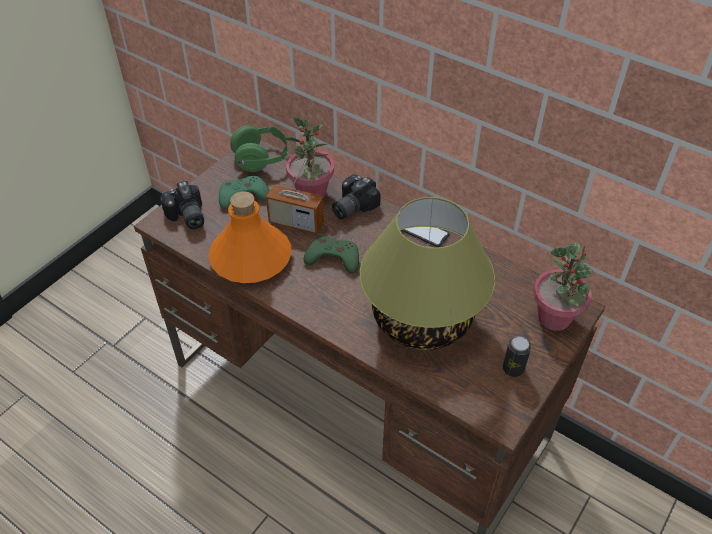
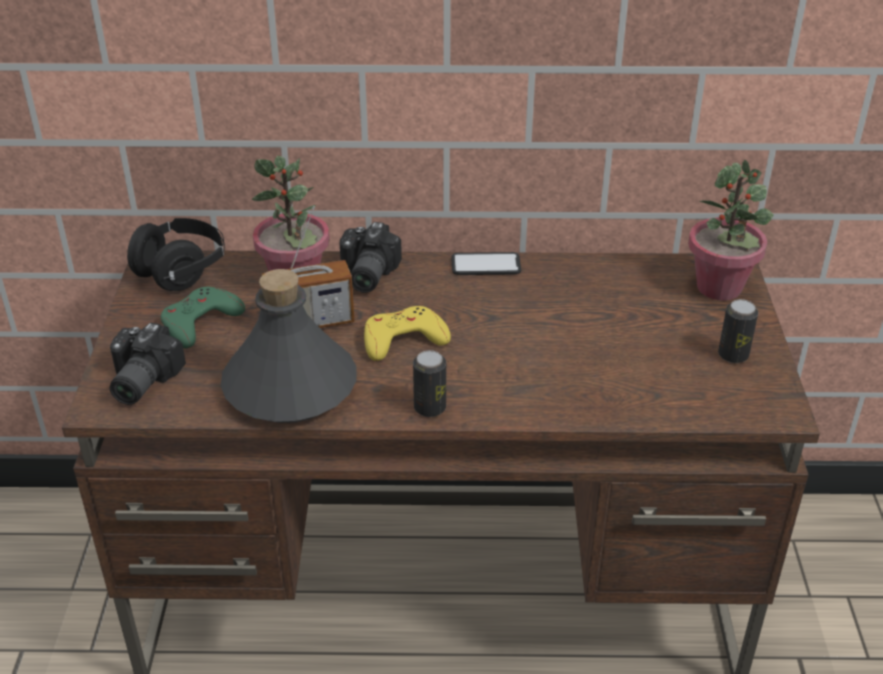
camera: 35 degrees left, 10 degrees down
camera [160,181,204,229] -> camera turned 75 degrees clockwise [110,322,186,405]
orange bottle [209,191,291,283] -> grey bottle [221,269,357,423]
green headphones [230,125,290,172] -> black headphones [127,218,225,291]
green game controller [304,236,359,273] -> yellow game controller [364,306,451,361]
table lamp [360,197,495,350] -> none
none -> can [413,350,446,417]

